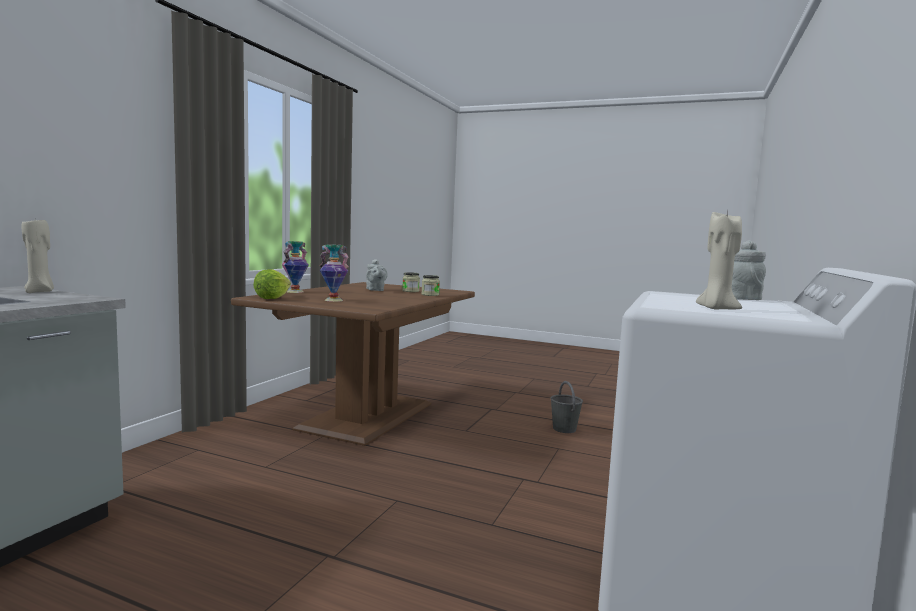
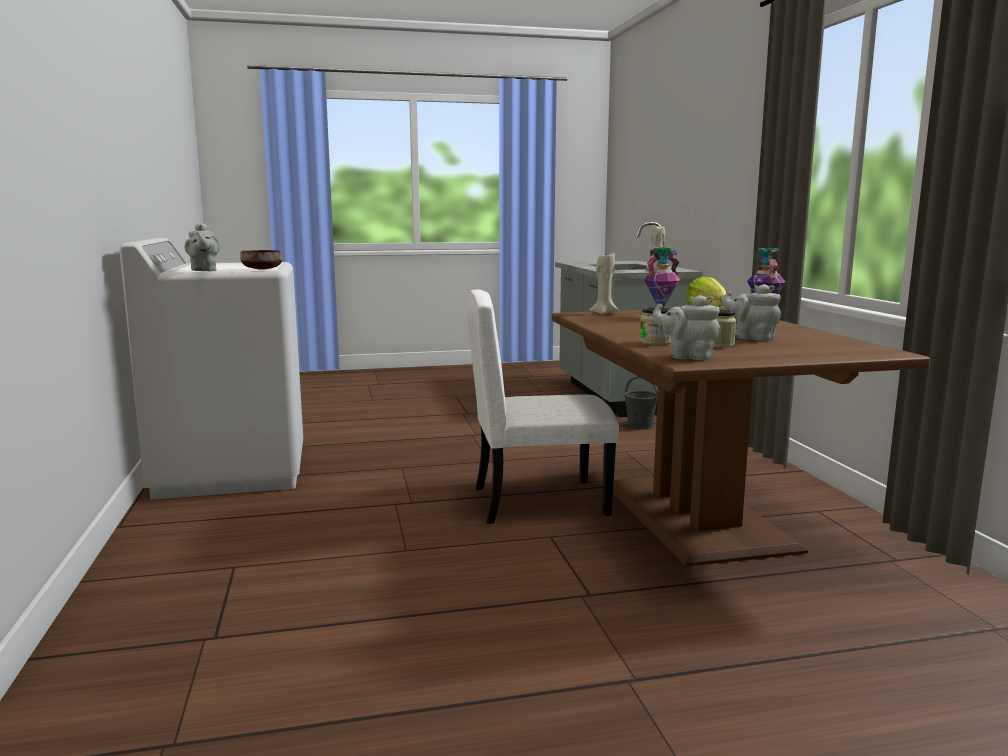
camera: 145 degrees right, 5 degrees up
grey bucket [550,381,583,433] -> grey bucket moved to [624,376,658,429]
beige candle [696,211,742,309] -> beige candle moved to [590,252,619,315]
none -> brown bowl [240,250,282,270]
none -> white chair [466,289,619,524]
none -> grey teapot [652,295,720,360]

